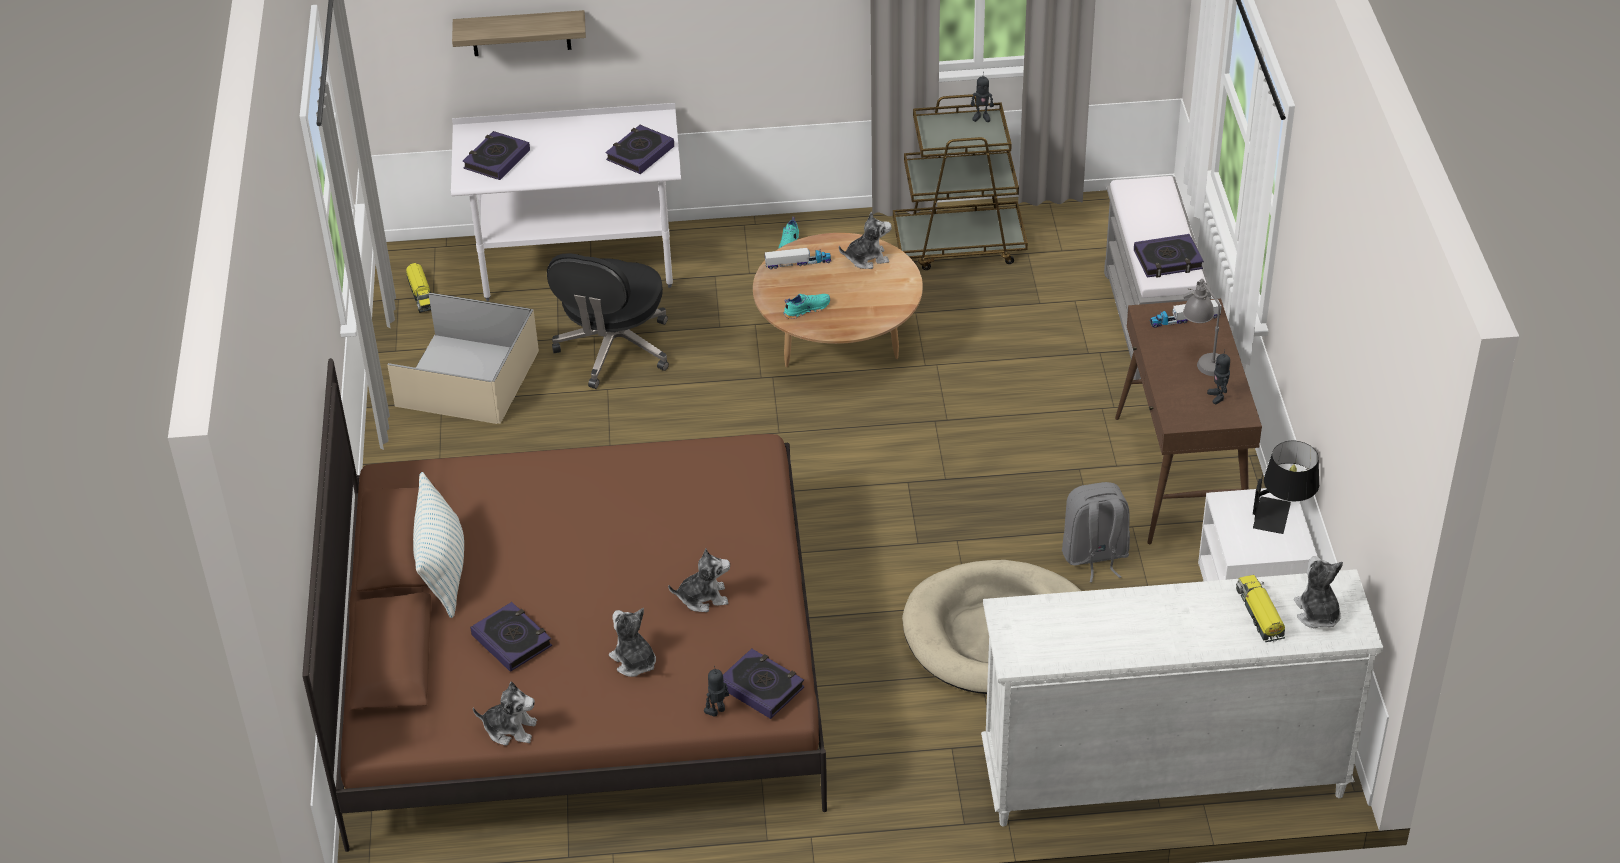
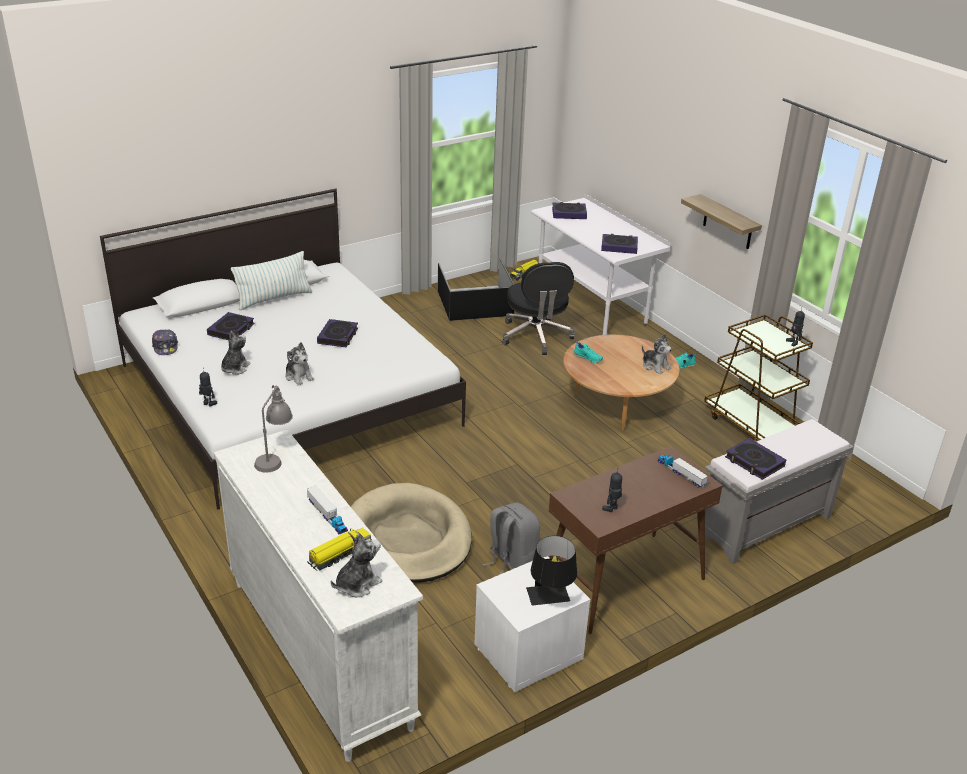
camera: 60 degrees right, 10 degrees down
brown bed [302,358,827,852] -> white bed [100,188,466,510]
beige storage box [387,292,539,424] -> black storage box [438,258,514,321]
shelf [452,10,586,56] -> shelf moved to [681,194,762,249]
plush toy [473,681,537,746] -> cap [152,330,178,355]
black office chair [547,253,669,389] -> black office chair turned 90 degrees counterclockwise [502,262,575,355]
book [723,648,804,719] -> book moved to [317,319,358,347]
toy truck [765,248,831,269] -> toy truck moved to [307,486,348,534]
grey table lamp [1183,279,1221,376] -> grey table lamp moved to [254,385,293,473]

